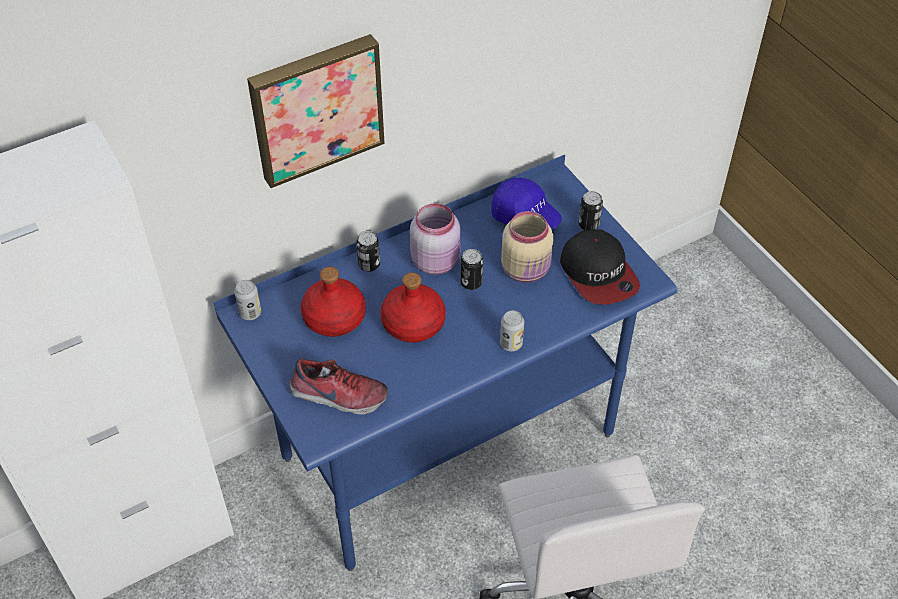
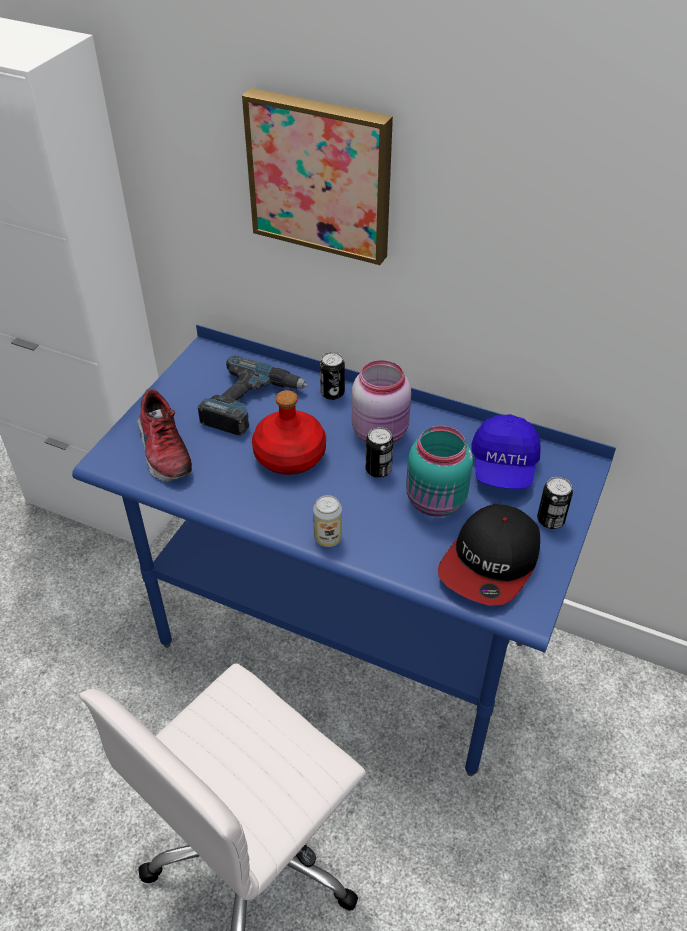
camera: 55 degrees right, 5 degrees down
can [234,280,261,320] -> none
red bottle [301,267,366,337] -> power drill [198,356,308,436]
beige jar [501,211,553,283] -> turquoise jar [406,426,473,517]

